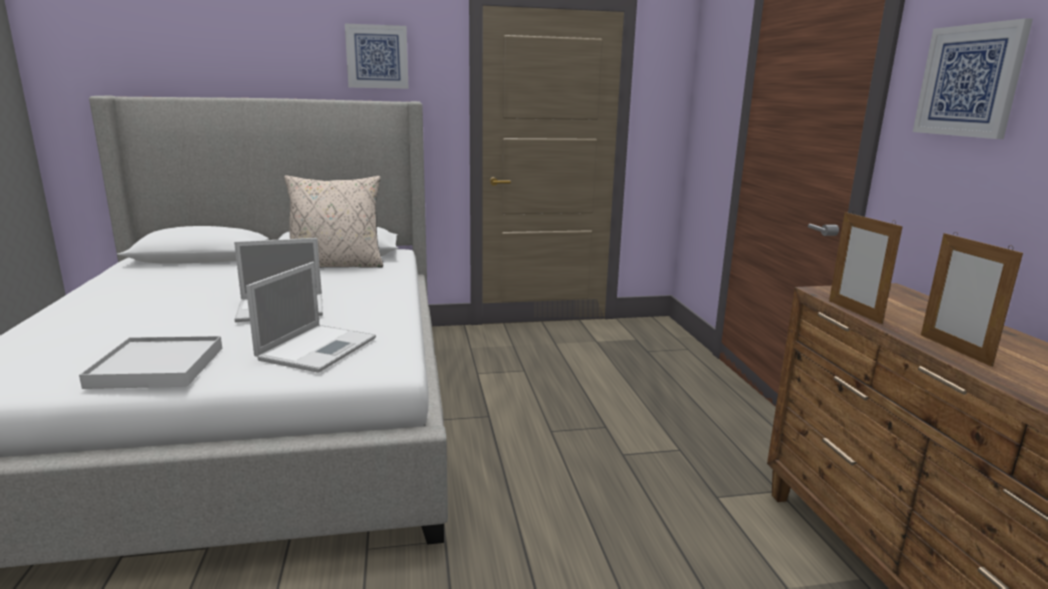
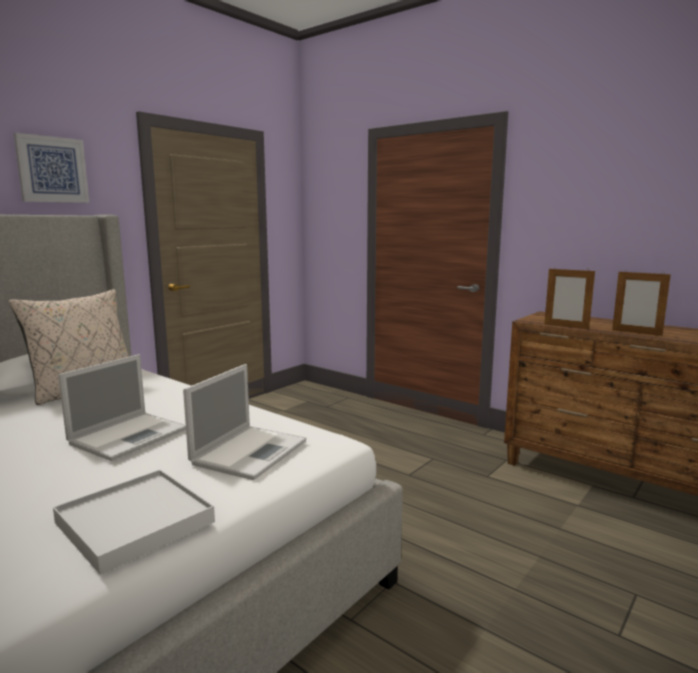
camera: 40 degrees left, 5 degrees down
laptop [246,262,376,373] -> laptop turned 45 degrees clockwise [183,364,306,480]
picture [913,18,1033,139] -> none

